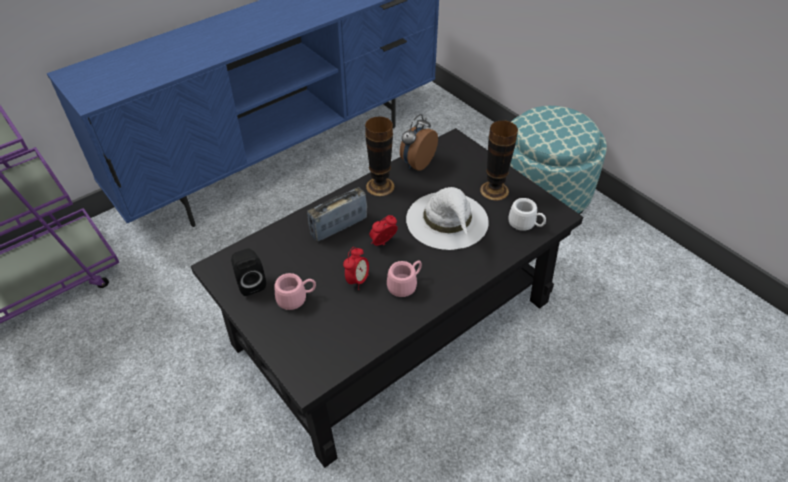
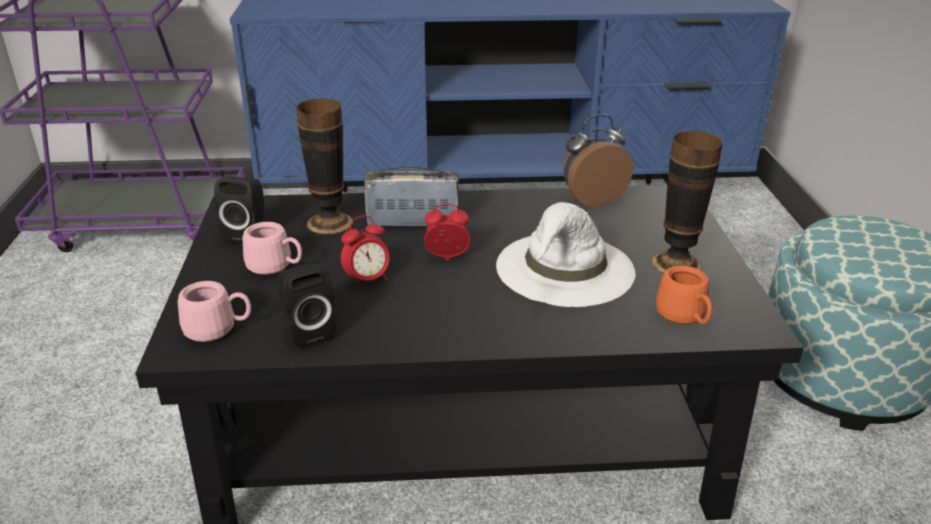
camera: 35 degrees right, 15 degrees down
vase [365,116,395,196] -> vase moved to [296,98,353,234]
pink mug [387,261,422,297] -> pink mug moved to [178,281,251,342]
white mug [509,198,546,231] -> orange mug [656,266,712,324]
none -> black speaker [277,264,336,348]

